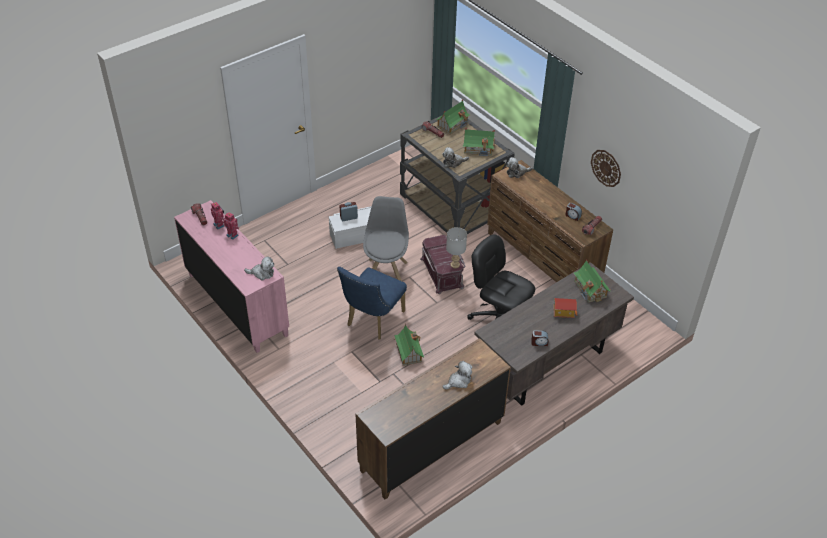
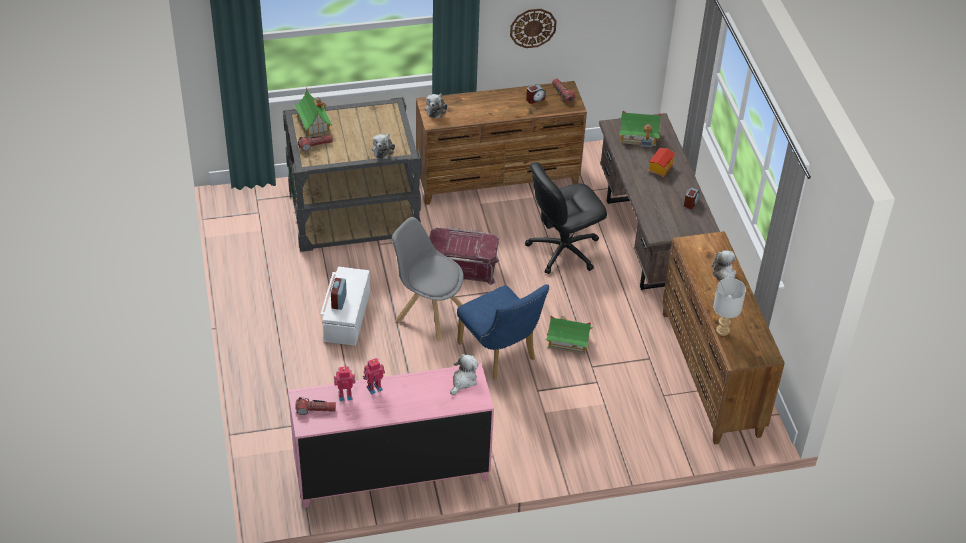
camera: 65 degrees left, 0 degrees up
grey table lamp [446,227,467,268] -> grey table lamp moved to [713,278,746,336]
toy house [462,128,495,156] -> none

